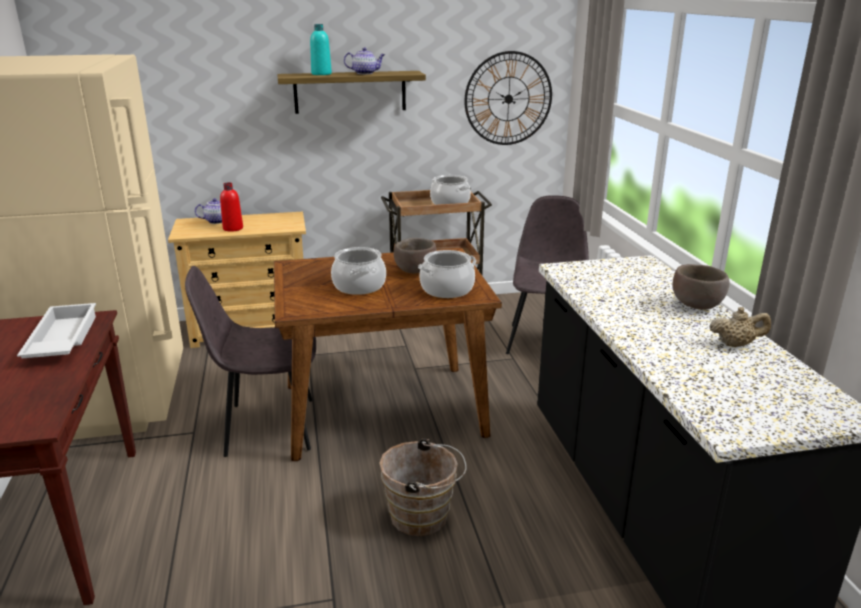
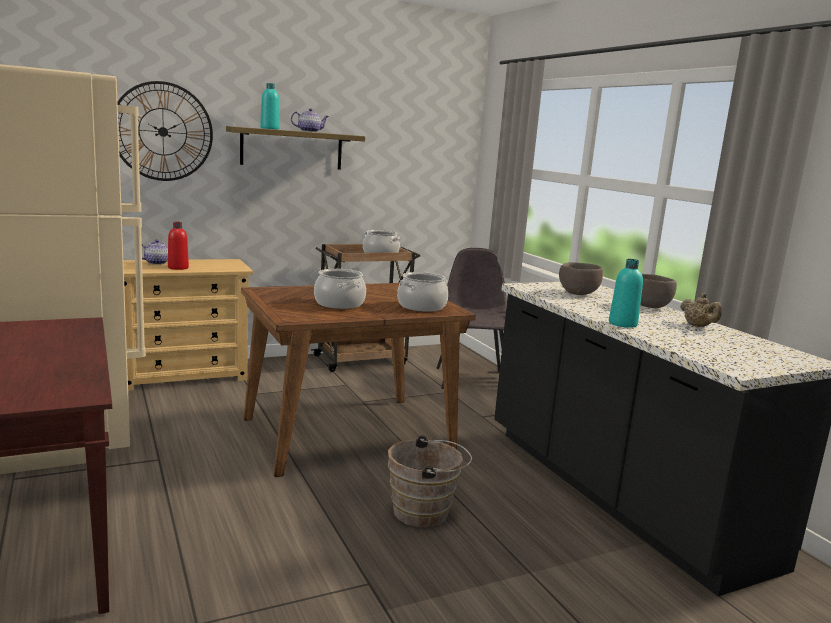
camera: 15 degrees left, 10 degrees down
white tray [17,303,96,358] -> none
grey chair [185,266,316,457] -> none
brown bowl [394,238,437,273] -> brown bowl moved to [559,262,603,295]
wall clock [464,51,552,145] -> wall clock moved to [118,81,213,181]
beige teapot [709,307,771,347] -> beige teapot turned 75 degrees clockwise [680,293,722,327]
none -> turquoise bottle [609,259,643,328]

